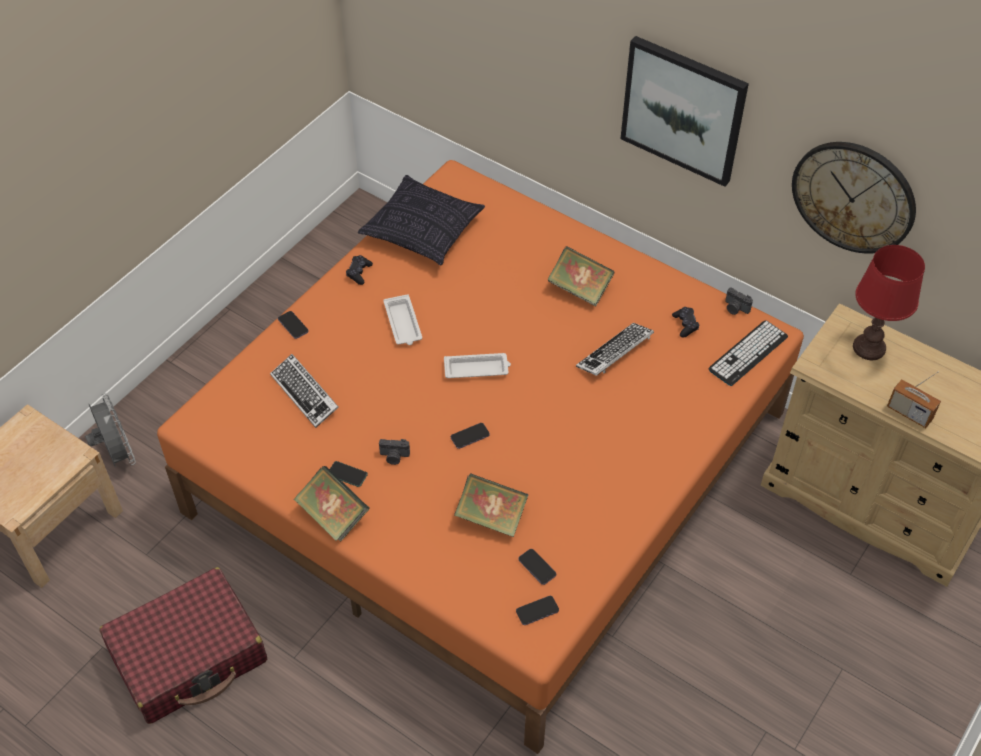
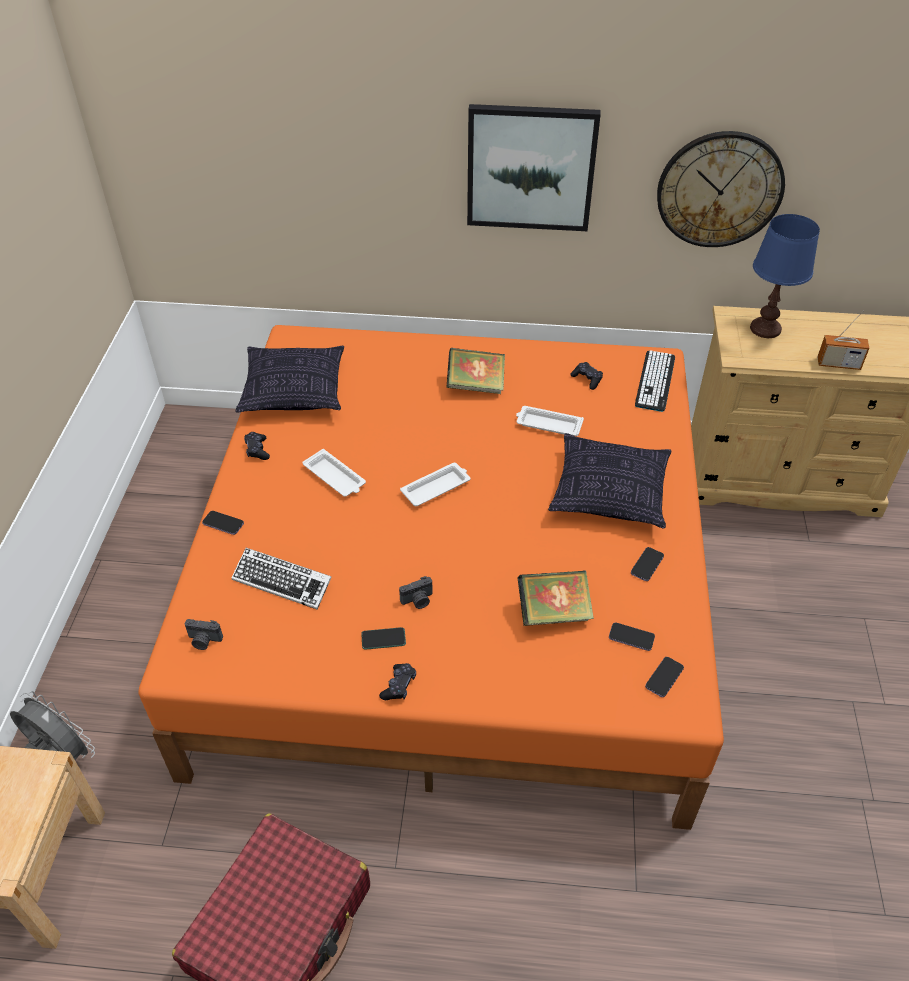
camera: 30 degrees left, 5 degrees down
book [294,466,369,542] -> black game controller [379,663,416,700]
phone [451,423,490,449] -> phone moved to [631,547,664,581]
keyboard [576,323,654,376] -> white tray [516,406,584,436]
camera [725,288,753,315] -> camera moved to [185,619,223,650]
red table lamp [853,245,925,360] -> blue table lamp [750,214,820,338]
none -> pillow [548,433,671,529]

